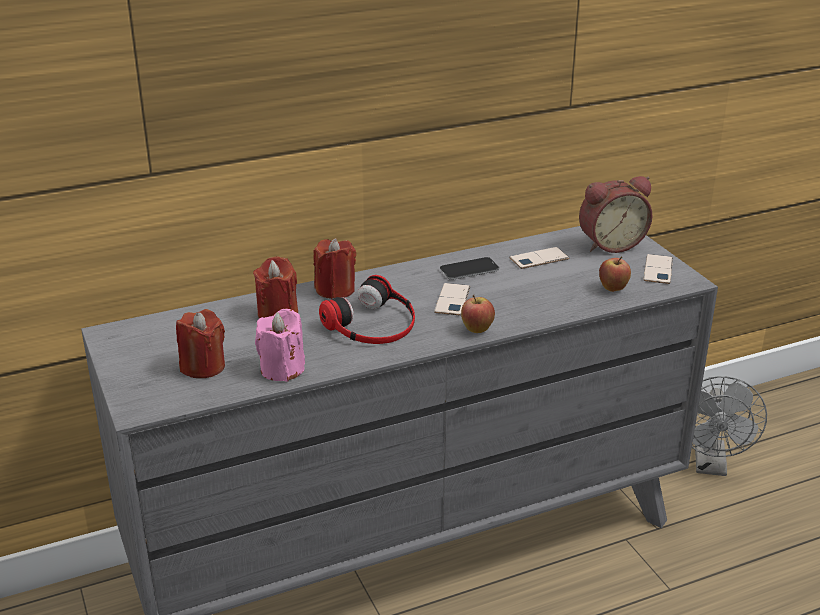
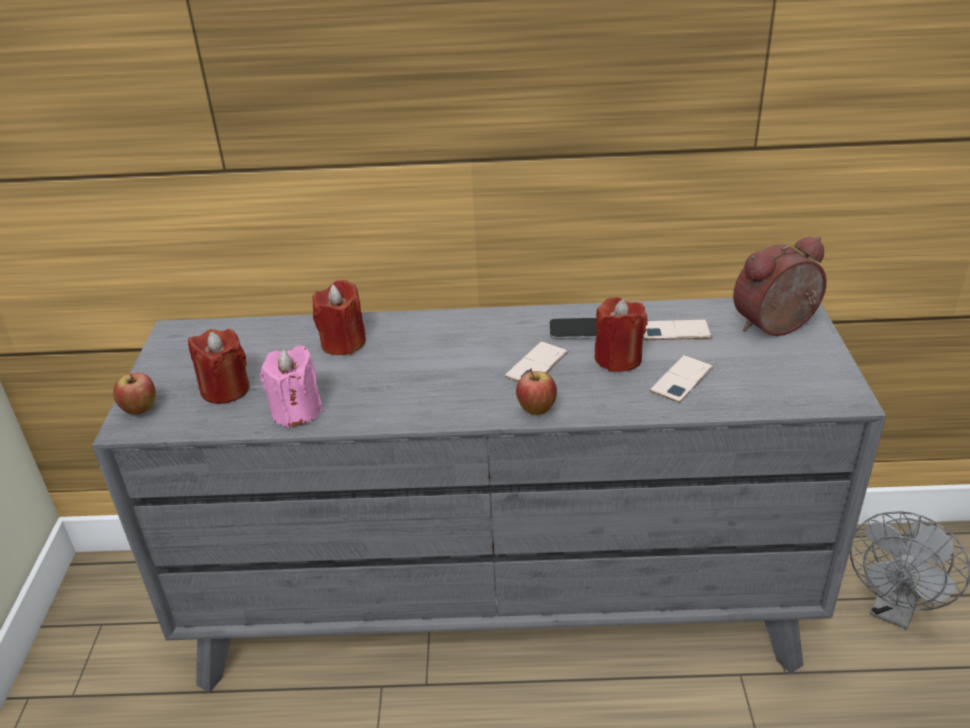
camera: 25 degrees right, 5 degrees up
red candle [313,238,356,299] -> red candle moved to [595,297,648,372]
headphones [319,275,415,344] -> none
alarm clock [579,176,652,253] -> alarm clock turned 150 degrees clockwise [733,237,827,336]
apple [599,256,631,292] -> apple moved to [113,373,156,415]
phone [643,254,673,284] -> phone moved to [650,355,713,403]

